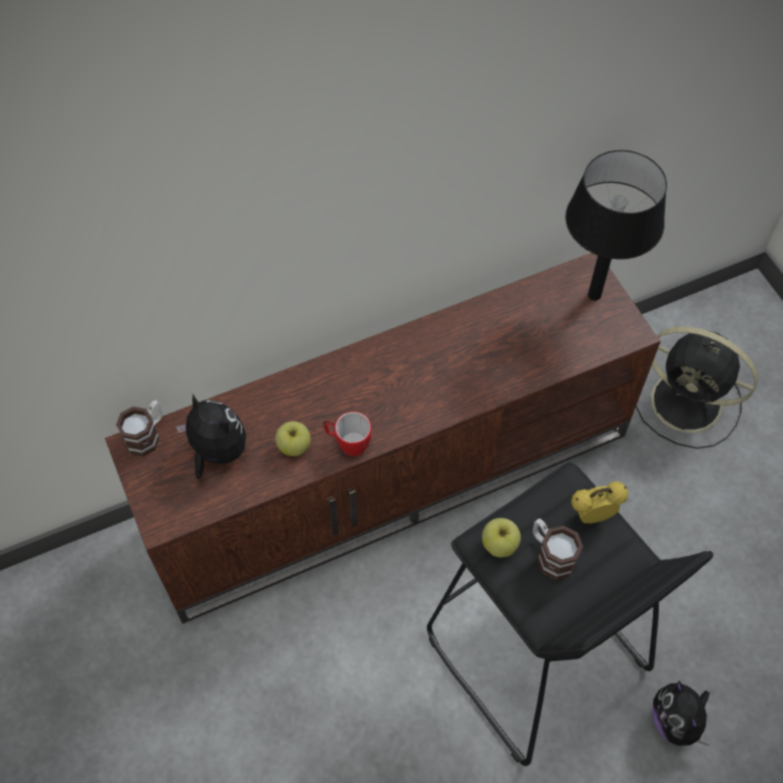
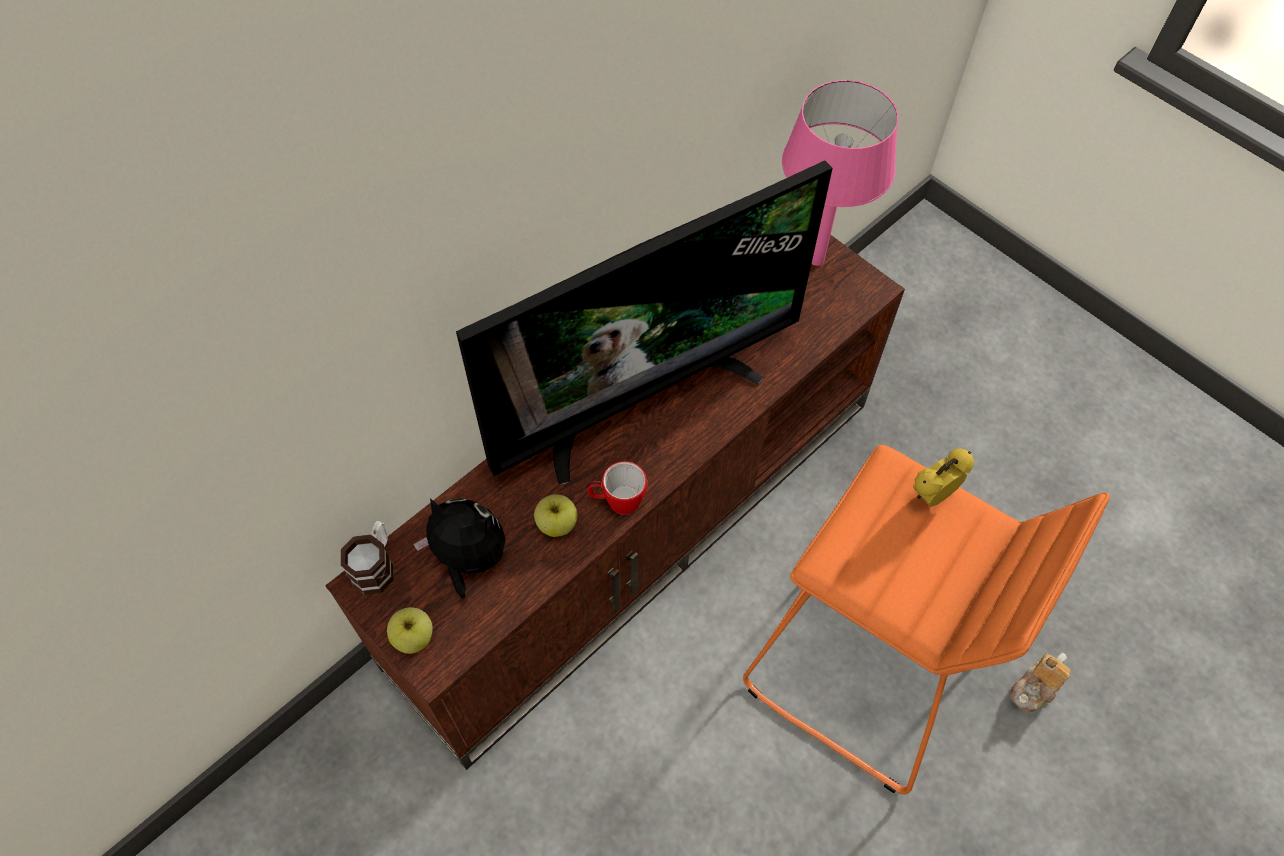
camera: 20 degrees left, 0 degrees up
black stool [427,462,713,766] -> orange stool [743,445,1110,794]
apple [482,518,521,558] -> apple moved to [387,607,433,654]
mug [533,519,583,580] -> none
black table lamp [566,150,667,301] -> pink table lamp [782,80,898,266]
black fan [636,327,758,449] -> none
plush toy [652,680,710,746] -> teapot [1010,653,1070,712]
none -> television [456,160,833,485]

